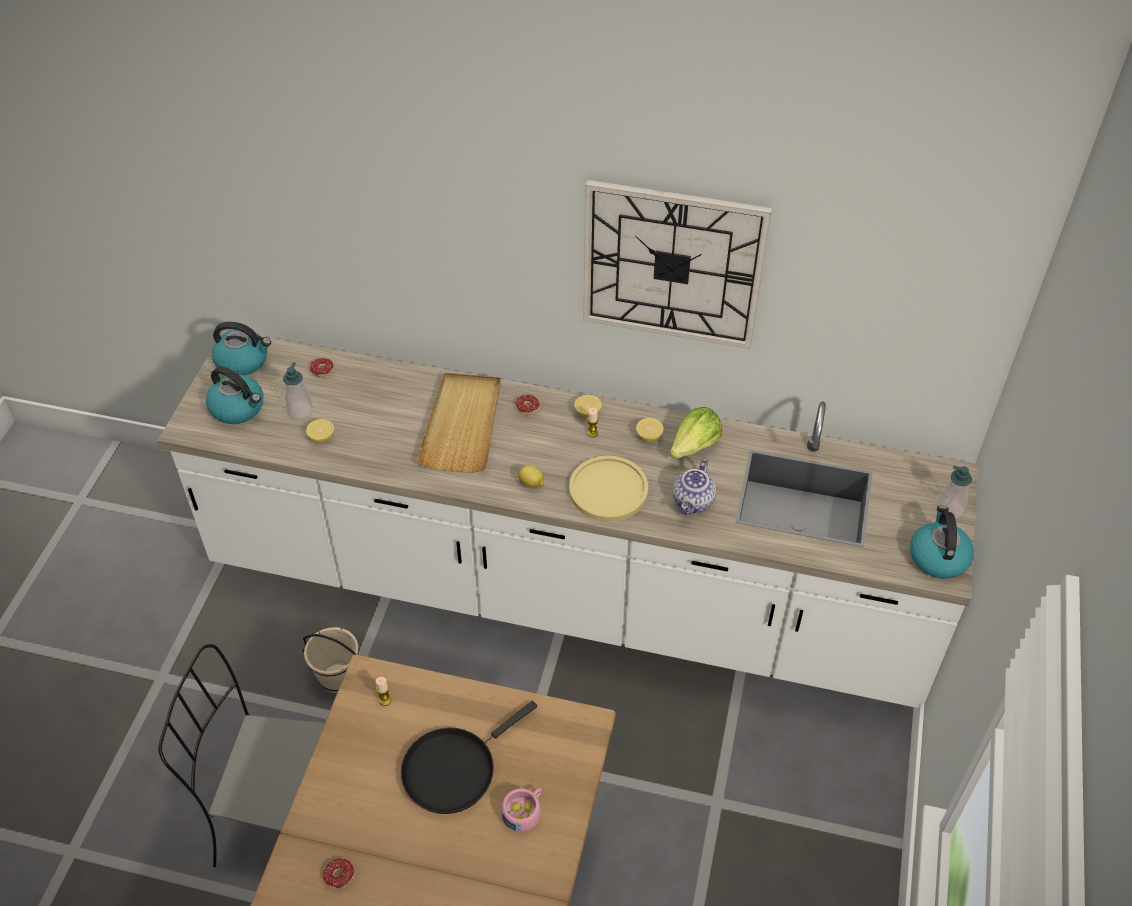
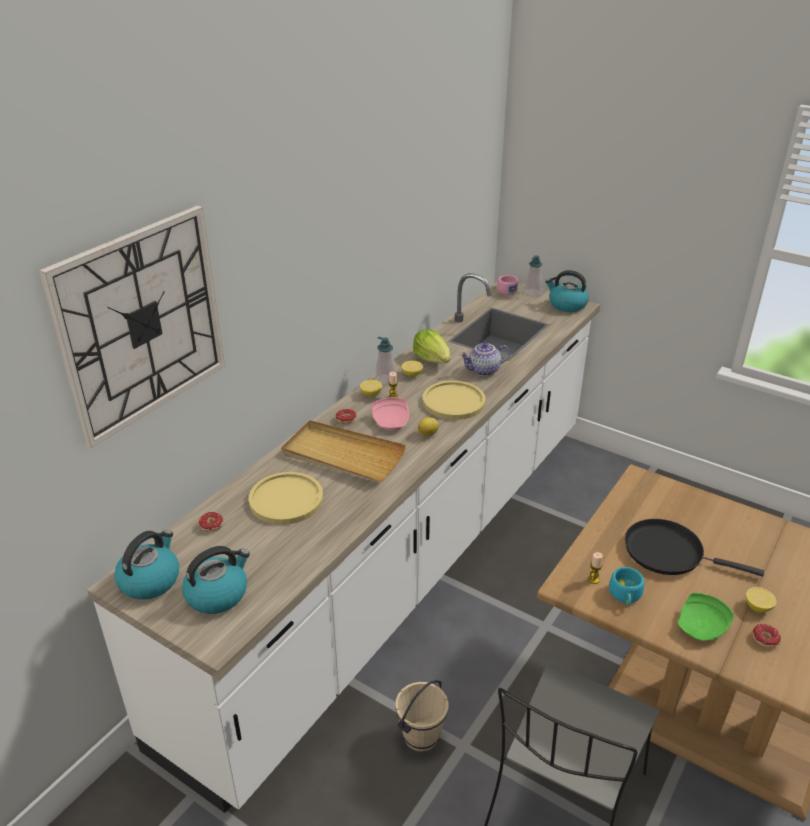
camera: 70 degrees left, 15 degrees down
soap dispenser [283,362,313,419] -> soap dispenser moved to [376,337,396,385]
lemon [306,419,334,443] -> lemon moved to [746,587,777,613]
black frying pan [401,701,537,814] -> black frying pan turned 135 degrees clockwise [625,519,764,577]
pink cup [501,788,542,832] -> pink cup moved to [497,275,518,295]
wall clock [583,180,772,349] -> wall clock moved to [39,206,225,448]
teapot [673,459,716,515] -> teapot turned 120 degrees clockwise [460,342,510,376]
none -> yellow plate [249,472,323,525]
none -> pink plate [371,397,409,431]
none -> turquoise cup [609,567,644,606]
none -> green plate [677,593,734,641]

